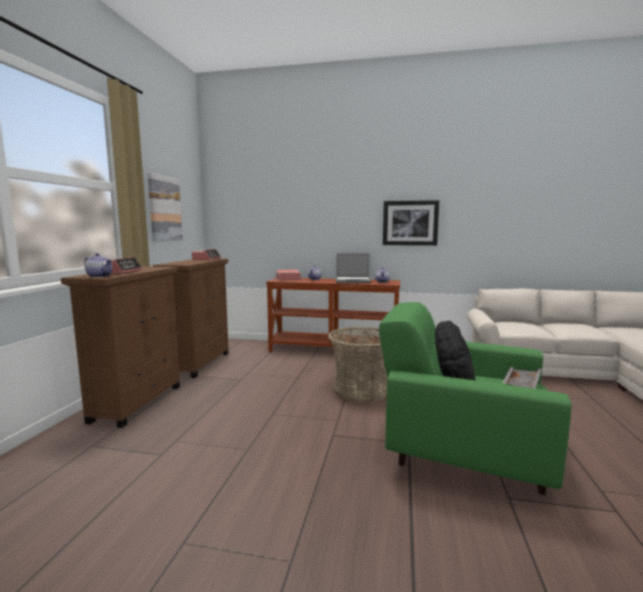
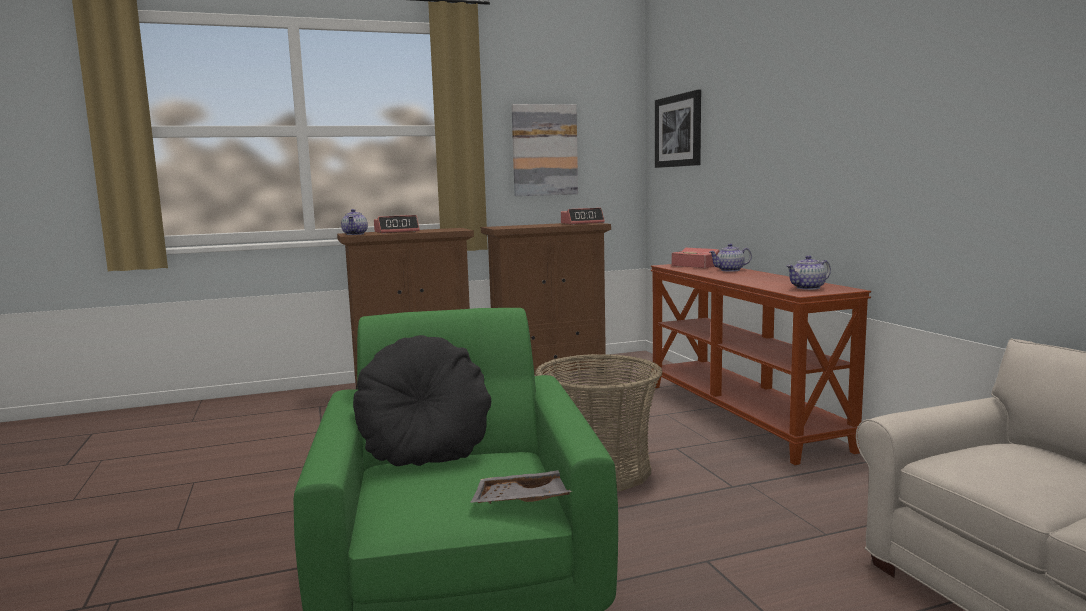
camera: 60 degrees right, 0 degrees up
laptop [336,253,371,283] -> none
picture [383,200,439,246] -> picture moved to [655,90,701,168]

